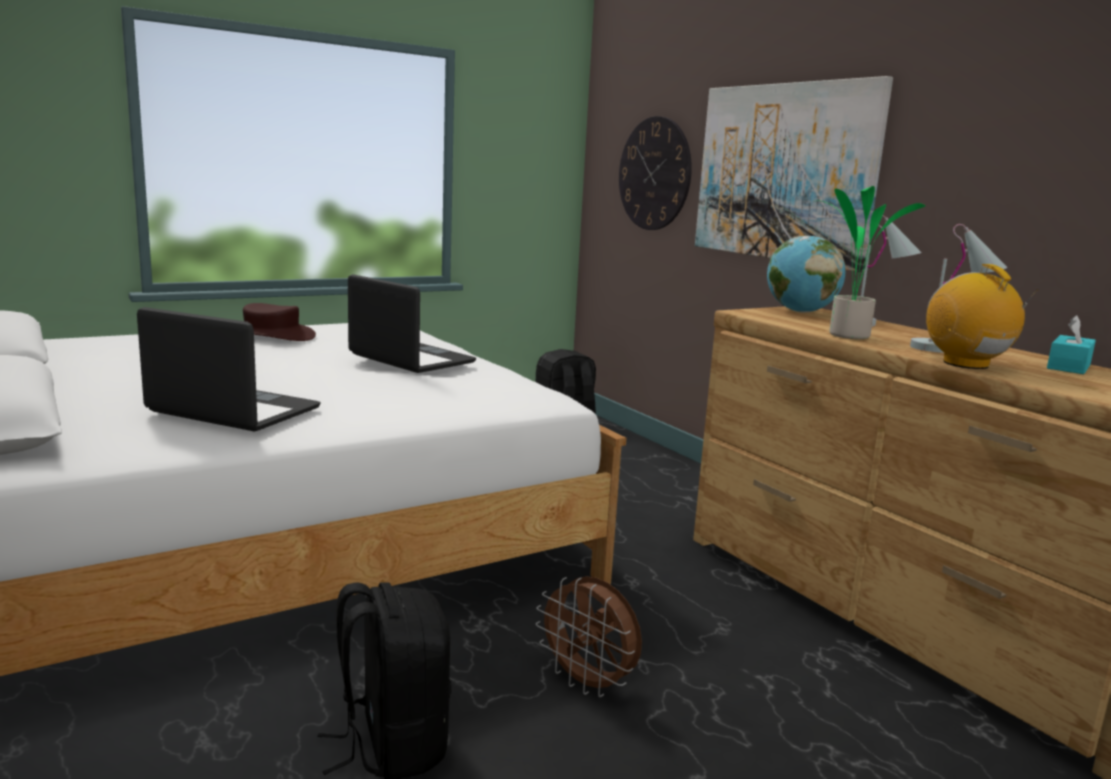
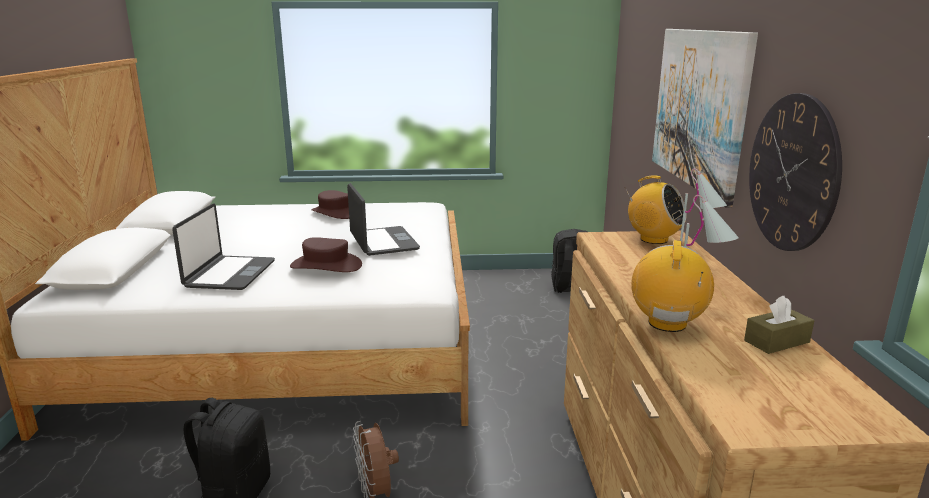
camera: 30 degrees right, 5 degrees up
laptop [137,307,321,432] -> laptop turned 45 degrees clockwise [172,203,275,290]
wall clock [619,116,692,230] -> wall clock moved to [749,93,842,251]
globe [767,236,846,313] -> radio [624,175,687,244]
potted plant [822,186,925,339] -> none
turquoise tissue box [1047,315,1096,374] -> brown tissue box [744,296,814,354]
none -> brown hat [290,237,362,272]

